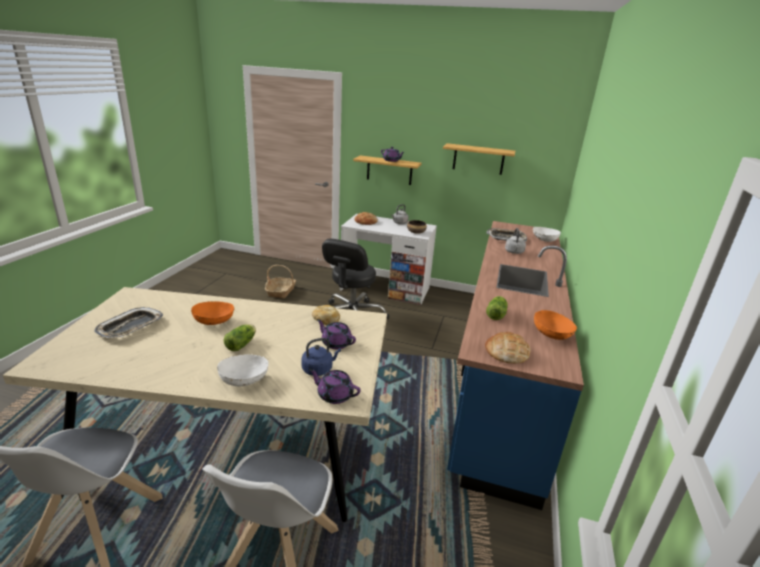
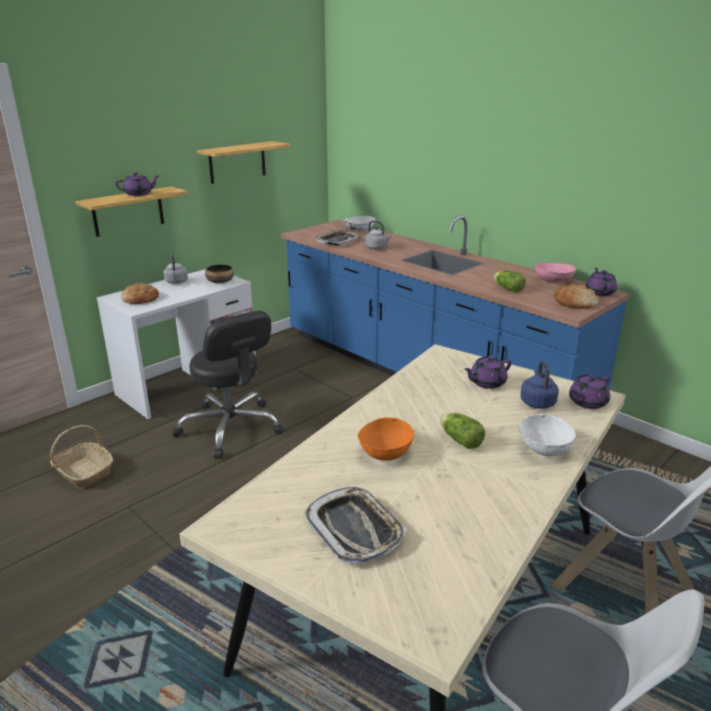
camera: 60 degrees left, 0 degrees up
bread [312,305,340,325] -> none
orange bowl [534,310,577,340] -> pink bowl [535,262,576,283]
none -> purple teapot [586,268,617,296]

